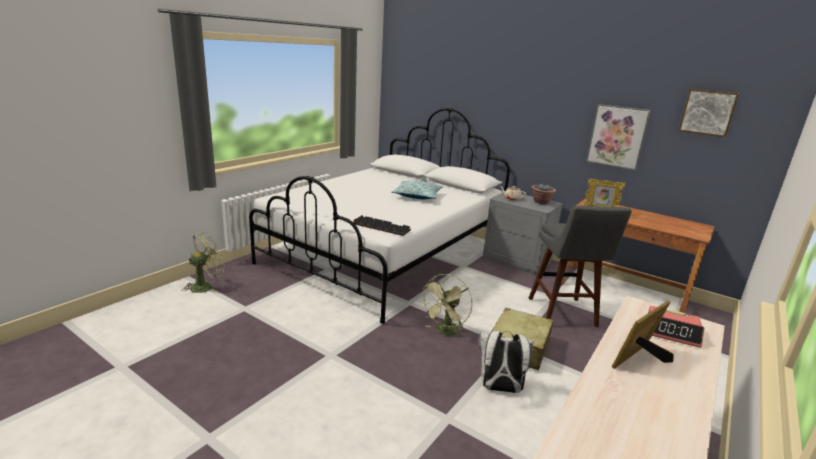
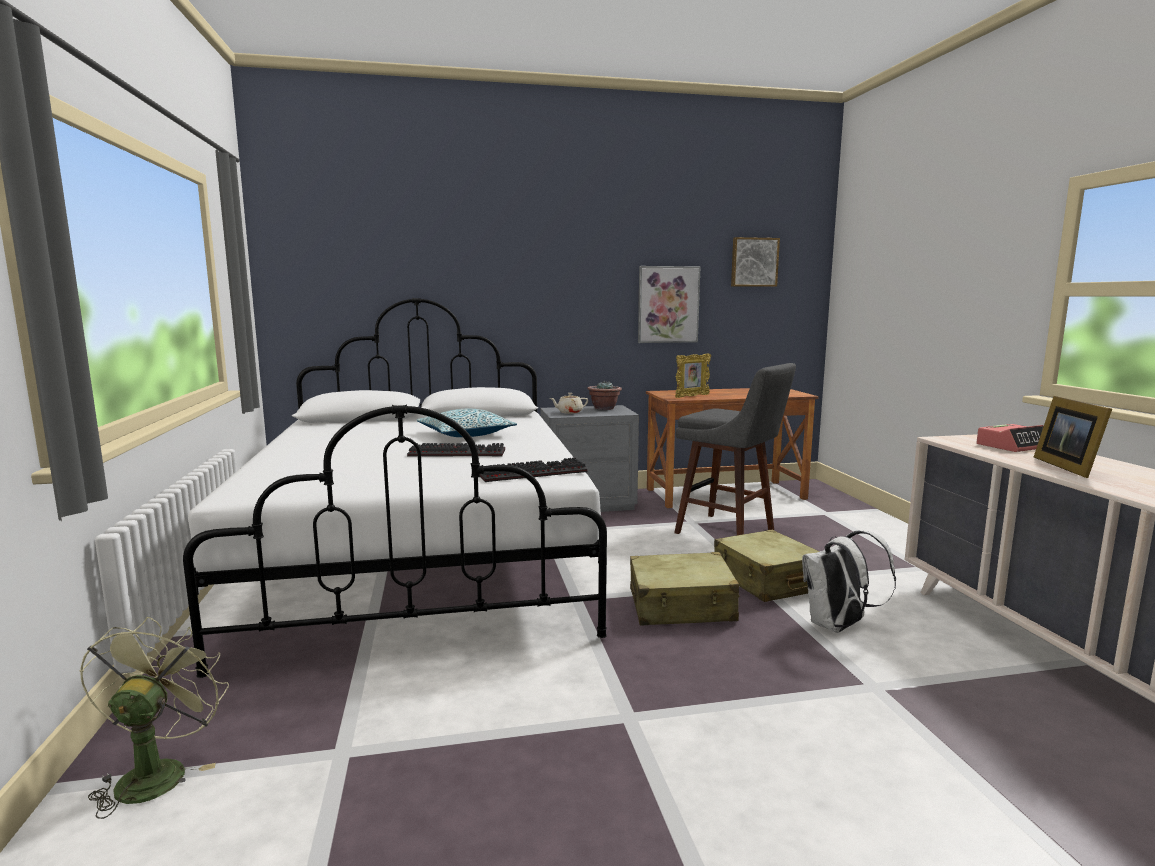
camera: 45 degrees left, 10 degrees down
green fan [420,274,472,337] -> beige suitcase [630,552,740,626]
none -> keyboard [407,443,505,457]

